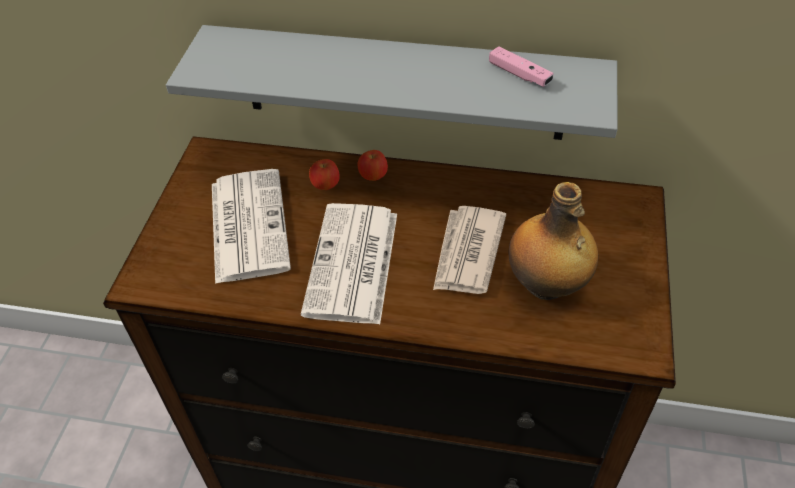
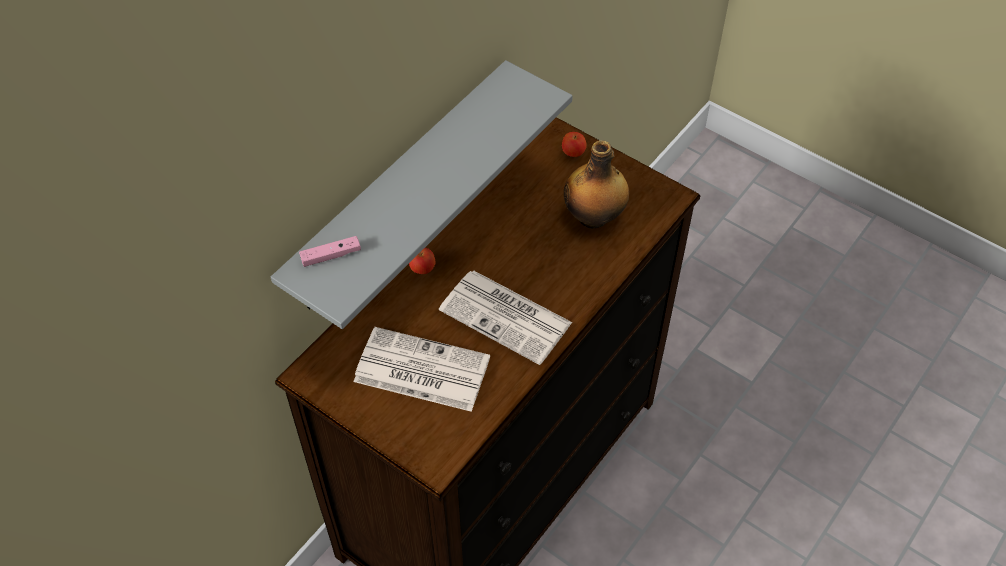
camera: 65 degrees left, 5 degrees up
apple [309,159,340,190] -> apple moved to [562,132,587,157]
newspaper [433,206,506,294] -> none
pink game controller [489,46,554,87] -> pink game controller moved to [299,236,361,267]

